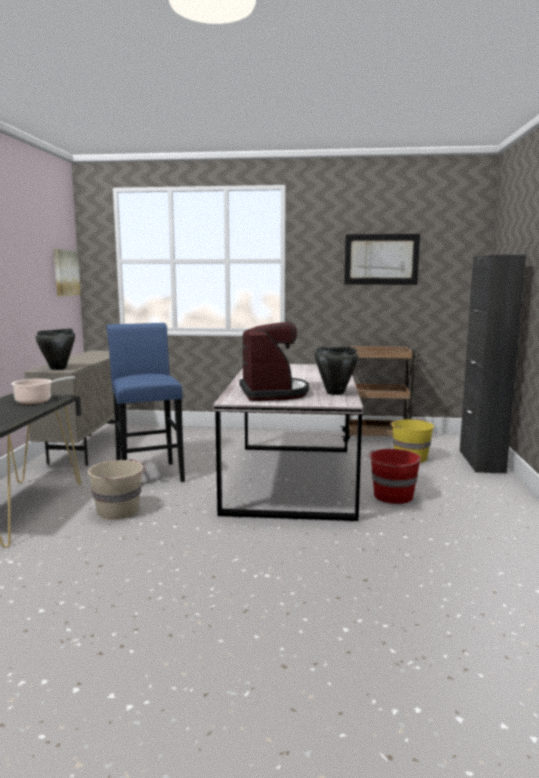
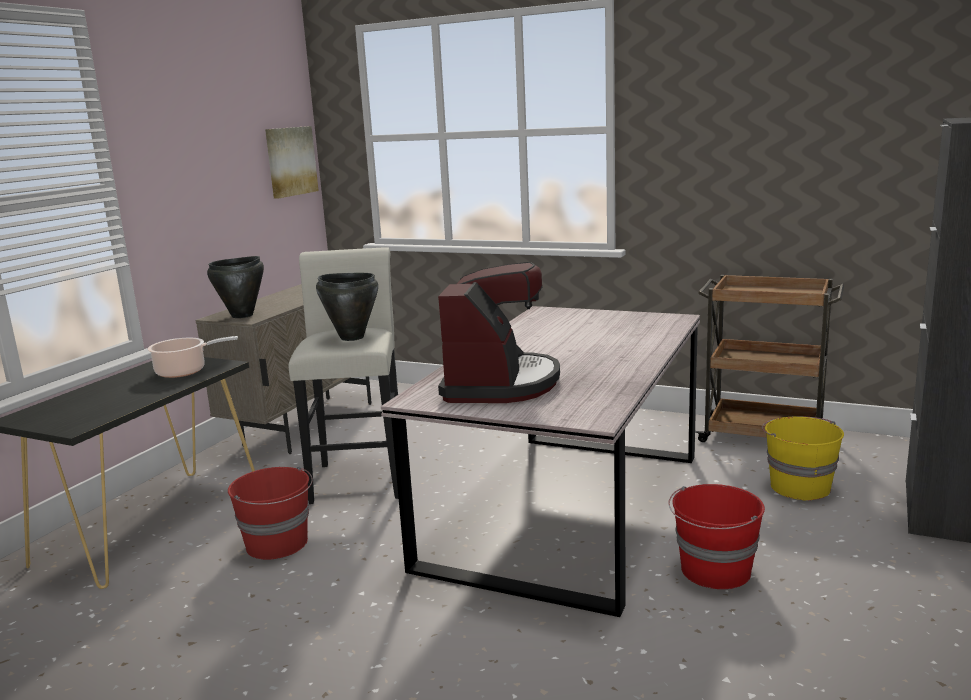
camera: 20 degrees right, 5 degrees up
beige bucket [88,459,146,520] -> red bucket [228,467,313,560]
blue stool [106,323,185,482] -> white stool [289,247,399,504]
black cooking pot [315,347,358,395] -> black cooking pot moved to [316,273,378,341]
picture [344,234,420,285] -> none

